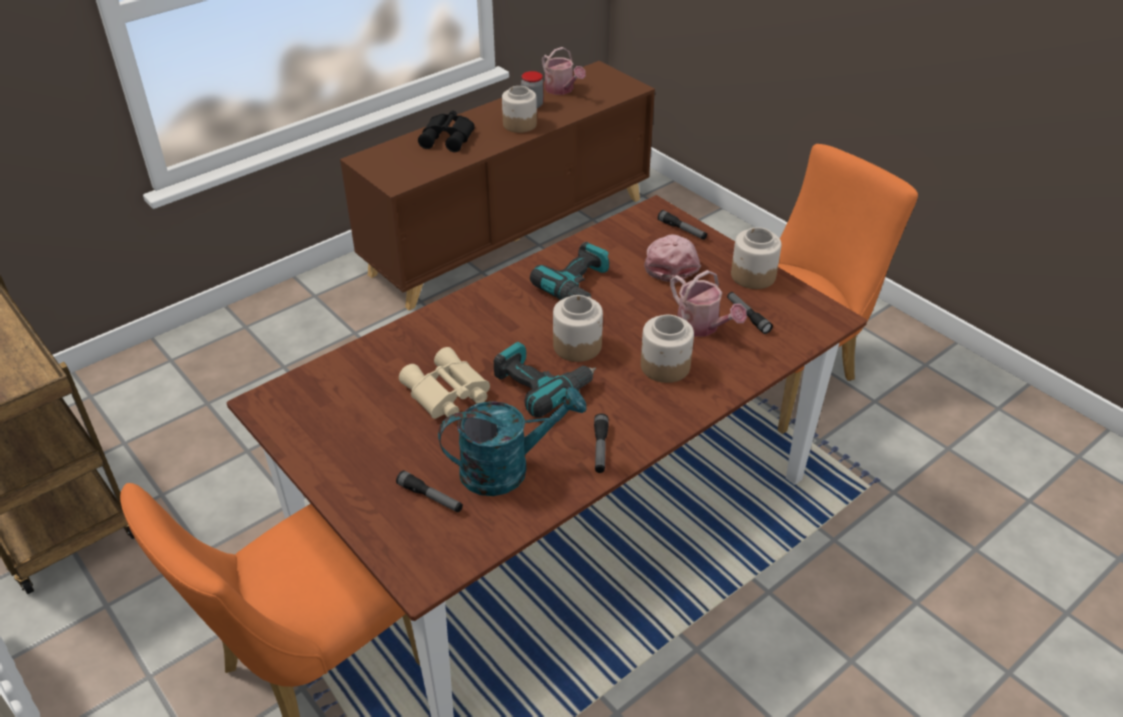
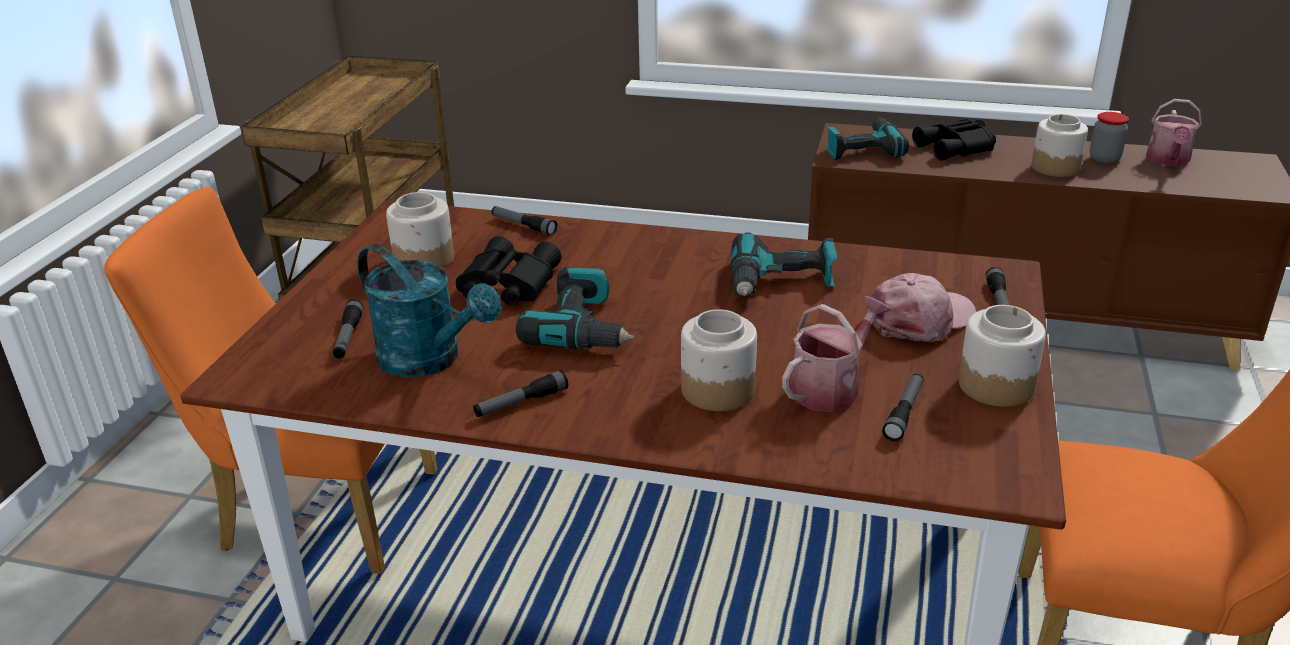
camera: 55 degrees right, 10 degrees down
beige binoculars [399,347,490,419] -> black binoculars [456,236,561,306]
jar [553,295,603,362] -> jar moved to [386,192,454,268]
watering can [670,270,747,337] -> watering can turned 150 degrees counterclockwise [782,296,890,412]
none -> flashlight [492,206,557,236]
none -> power drill [825,117,909,160]

